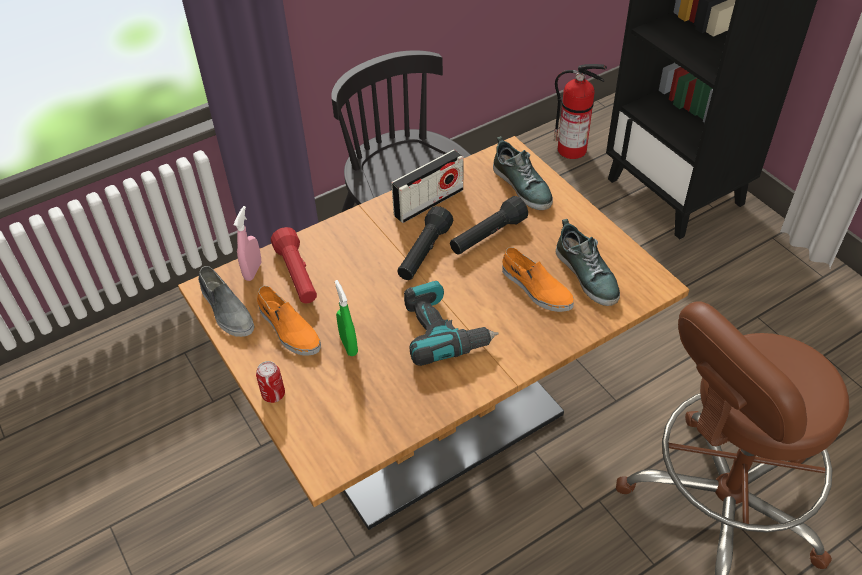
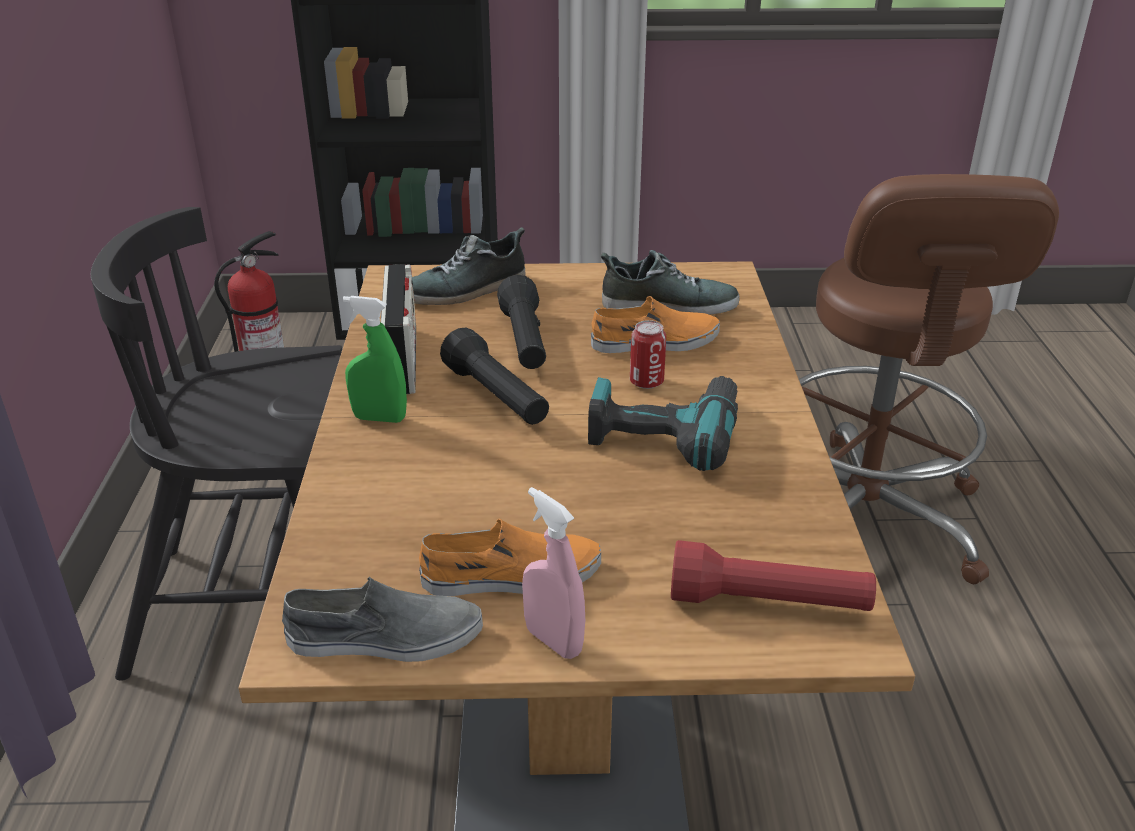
camera: 60 degrees left, 15 degrees down
pink spray bottle [234,206,261,281] -> pink spray bottle moved to [522,487,585,659]
can [256,361,285,403] -> can moved to [630,320,666,389]
red flashlight [271,227,317,304] -> red flashlight moved to [671,540,876,611]
green spray bottle [335,280,358,356] -> green spray bottle moved to [343,296,407,423]
shoe [493,136,553,210] -> shoe turned 150 degrees clockwise [412,227,526,305]

